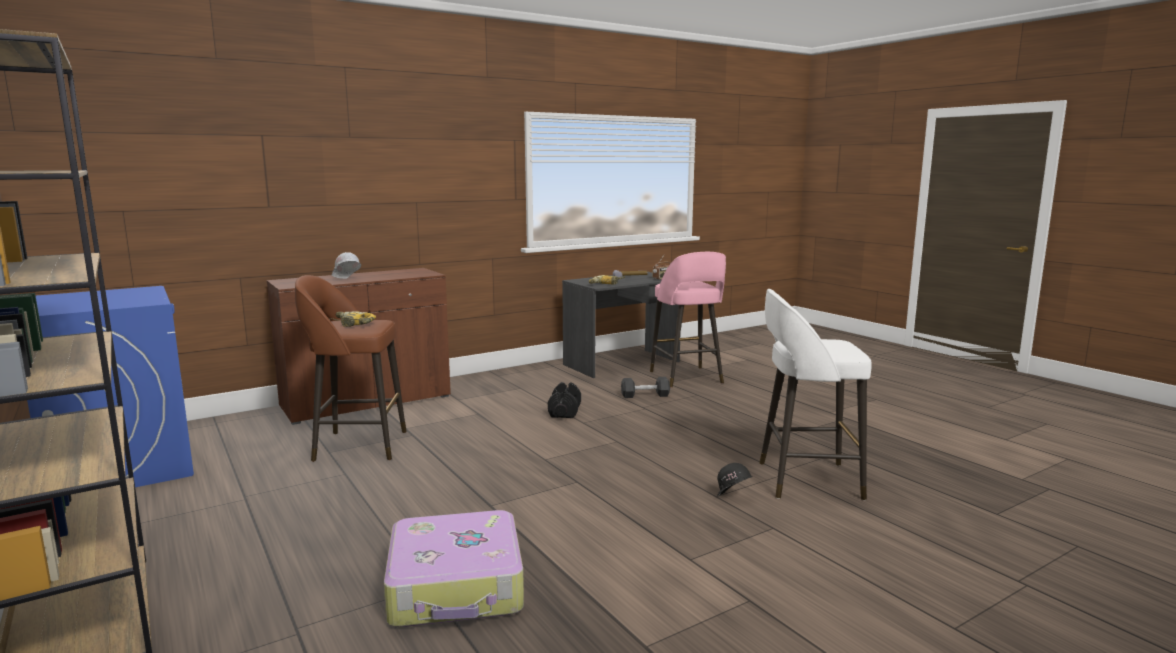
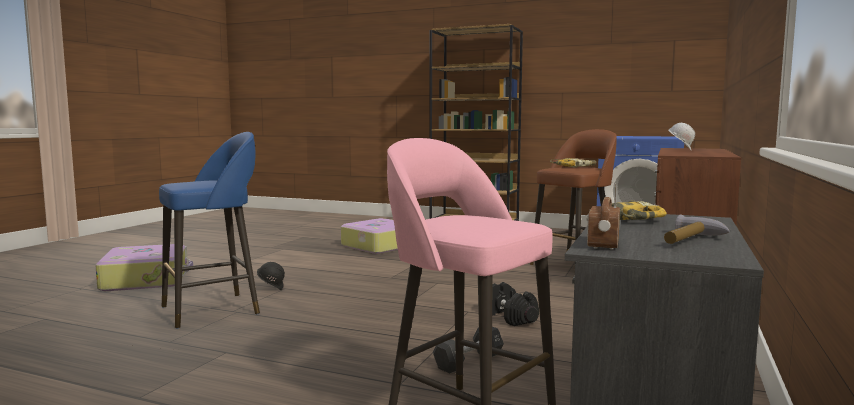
camera: 145 degrees right, 5 degrees down
white stool [759,289,872,500] -> blue stool [159,132,260,328]
none -> suitcase [95,244,193,291]

